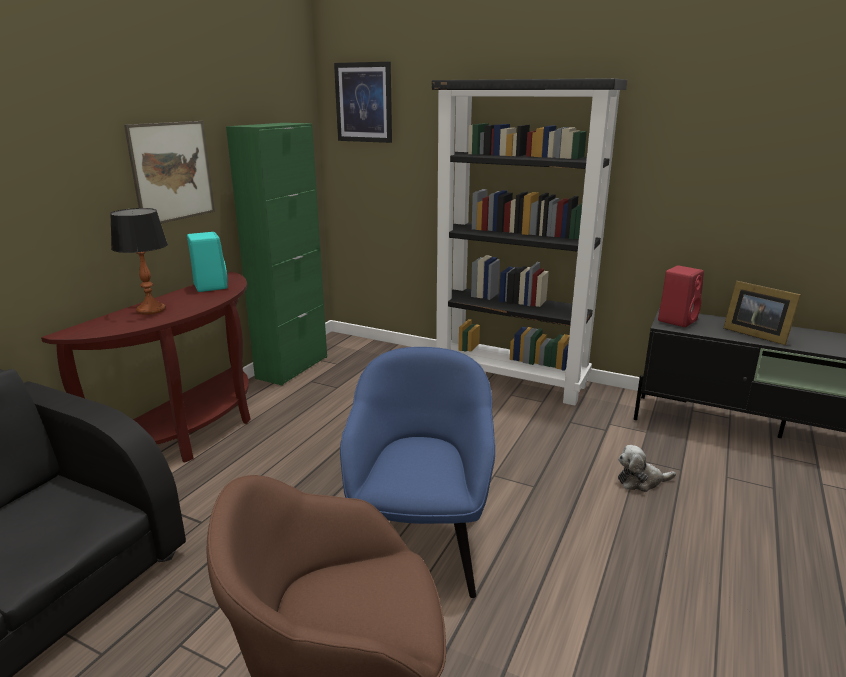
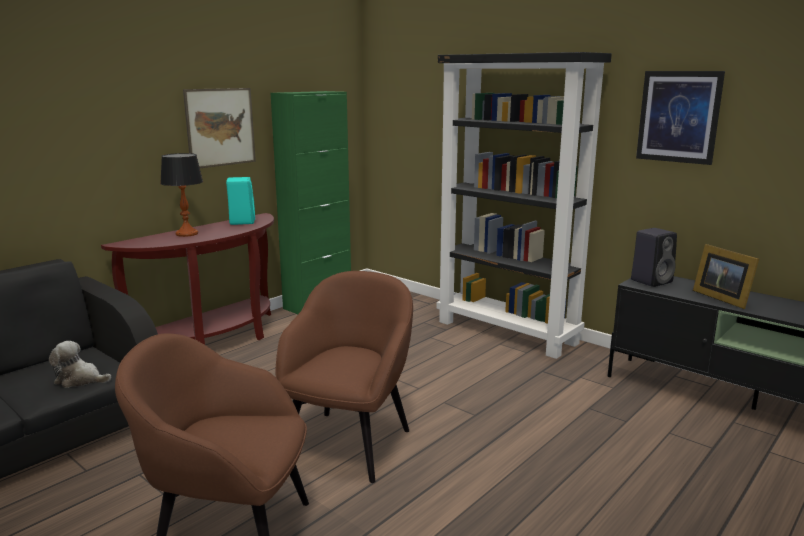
camera: 15 degrees right, 5 degrees down
picture [334,62,392,143] -> picture moved to [636,71,725,165]
blue armchair [340,347,495,598] -> brown armchair [276,271,413,483]
plush toy [618,445,676,492] -> plush toy moved to [49,341,111,388]
red speaker [658,266,704,327] -> black speaker [631,228,677,287]

